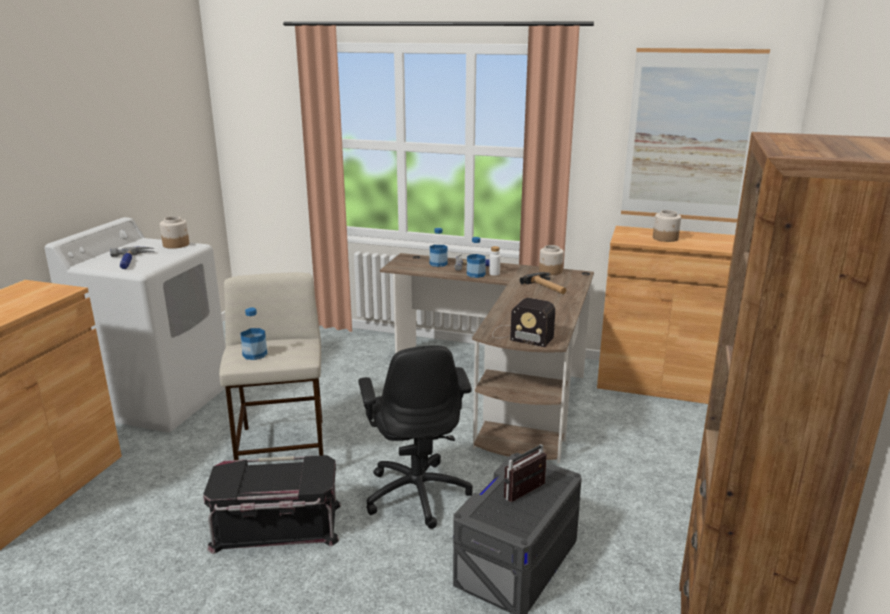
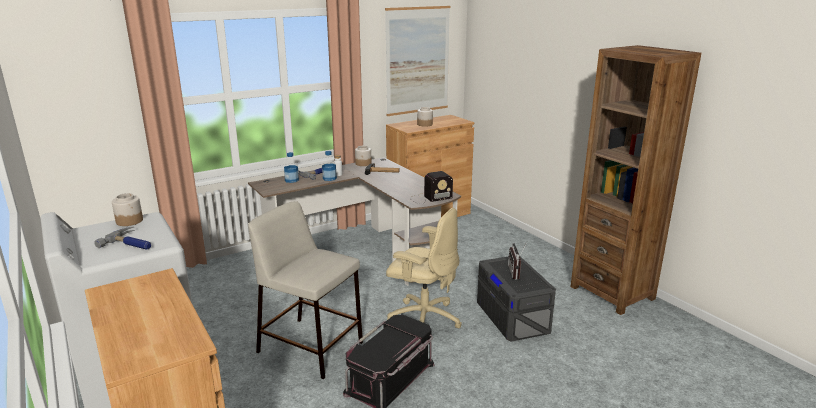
camera: 50 degrees left, 0 degrees up
bottle [240,308,267,360] -> none
black office chair [358,345,473,529] -> beige office chair [386,208,462,329]

